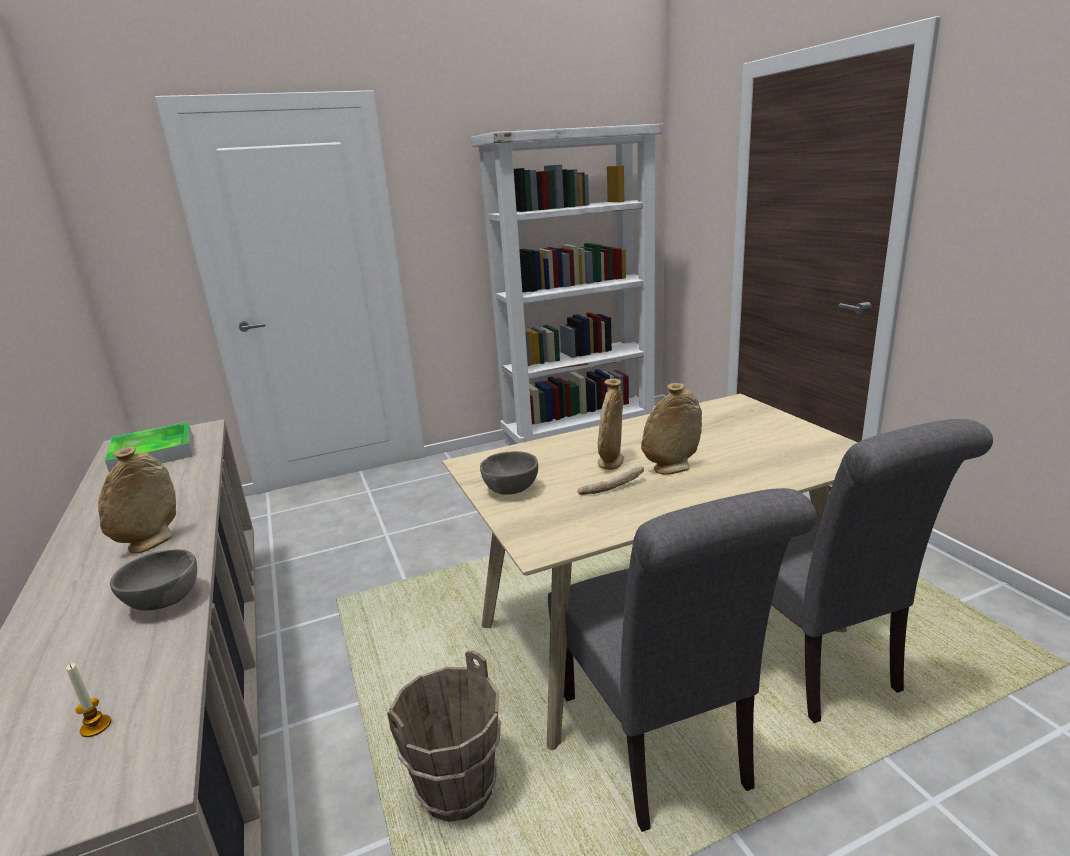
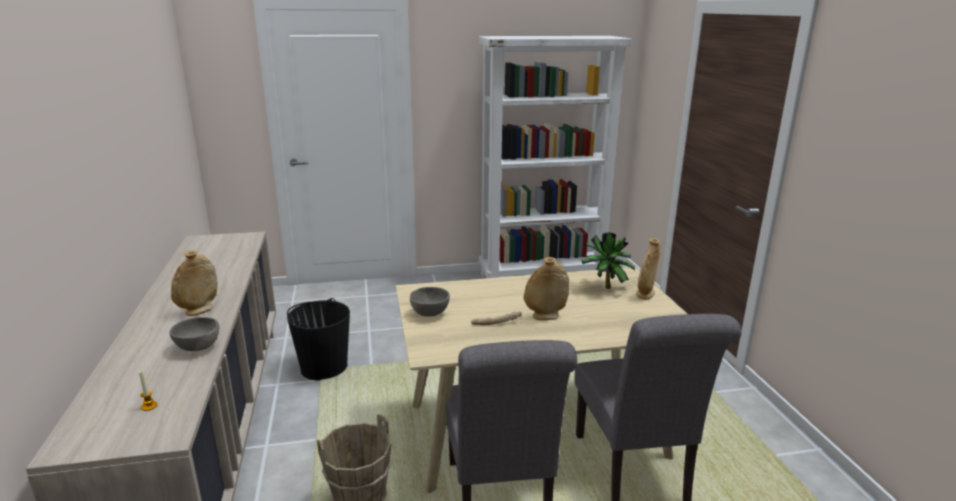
camera: 10 degrees right, 0 degrees up
tray [105,422,193,473] -> none
beige vase [598,379,624,470] -> beige vase moved to [636,238,660,299]
none -> black bucket [287,298,350,380]
none -> potted plant [582,232,635,289]

